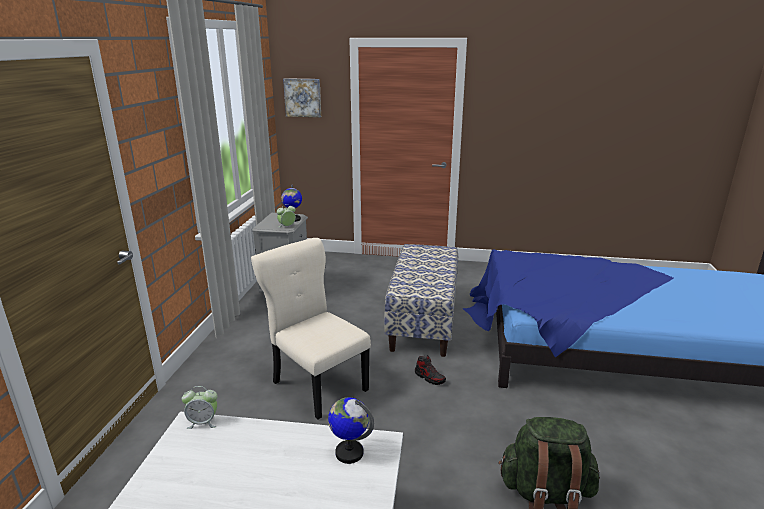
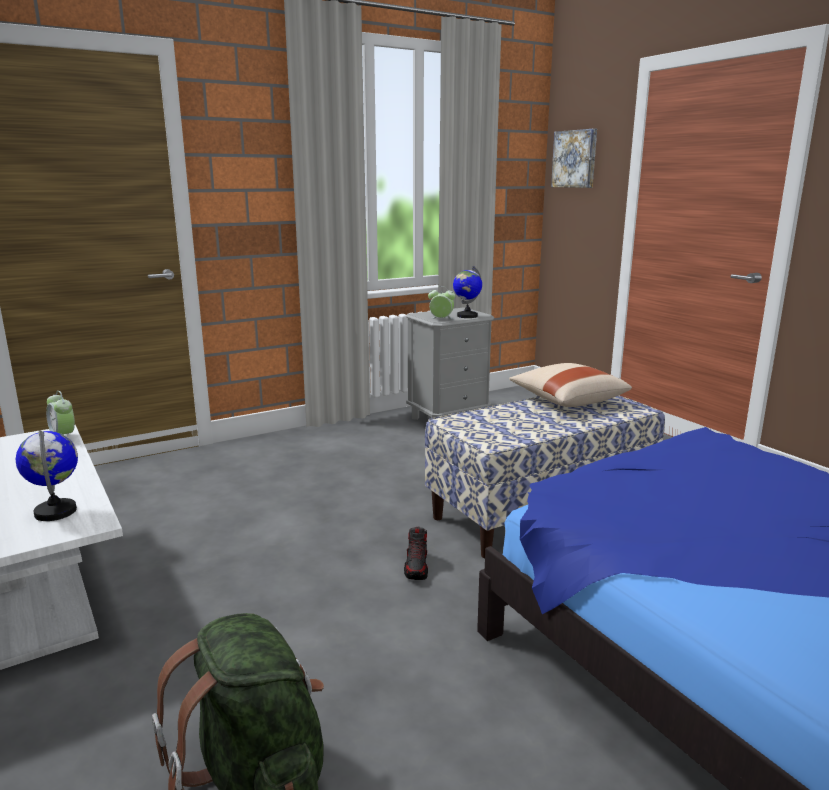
camera: 50 degrees right, 5 degrees down
beige chair [251,238,371,419] -> none
none -> beige pillow [509,363,632,407]

